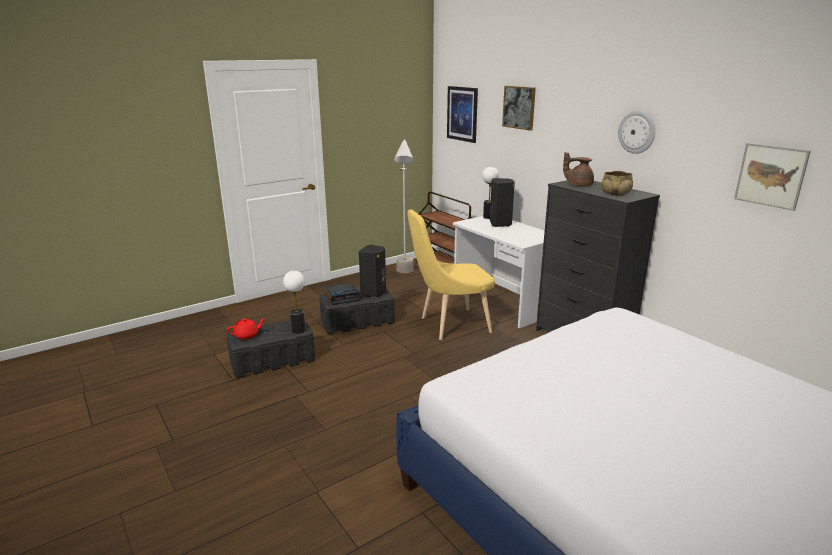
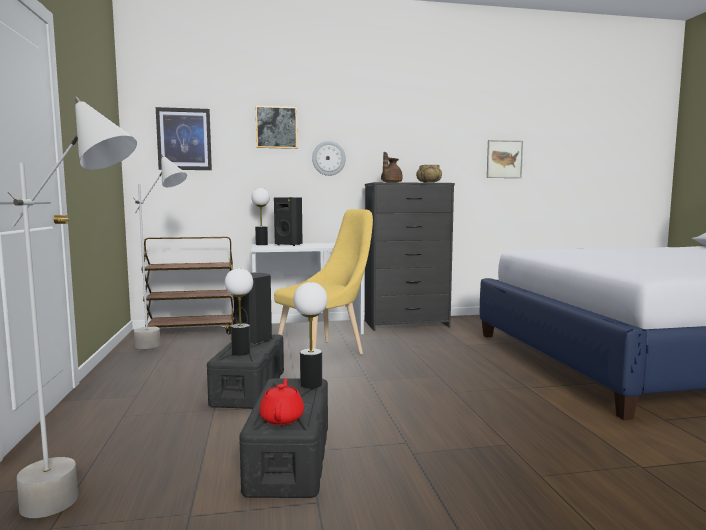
camera: 65 degrees left, 15 degrees down
alarm clock [325,283,359,305] -> table lamp [225,268,253,356]
yellow chair [407,209,495,340] -> yellow chair turned 135 degrees counterclockwise [274,209,373,355]
wall clock [618,111,655,154] -> wall clock moved to [312,141,346,176]
none -> grey floor lamp [8,97,137,518]

